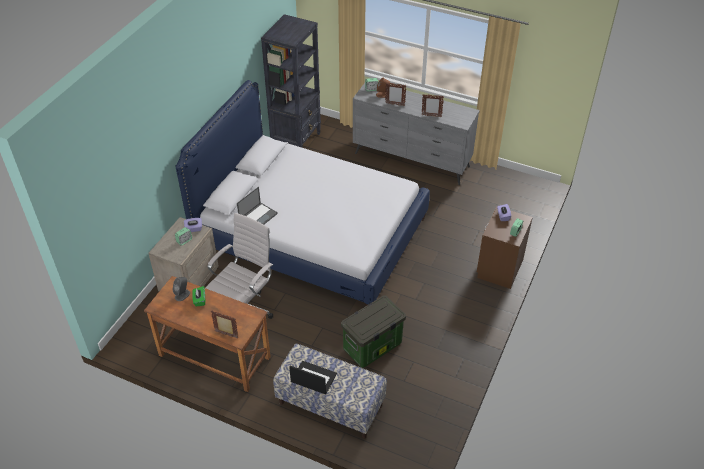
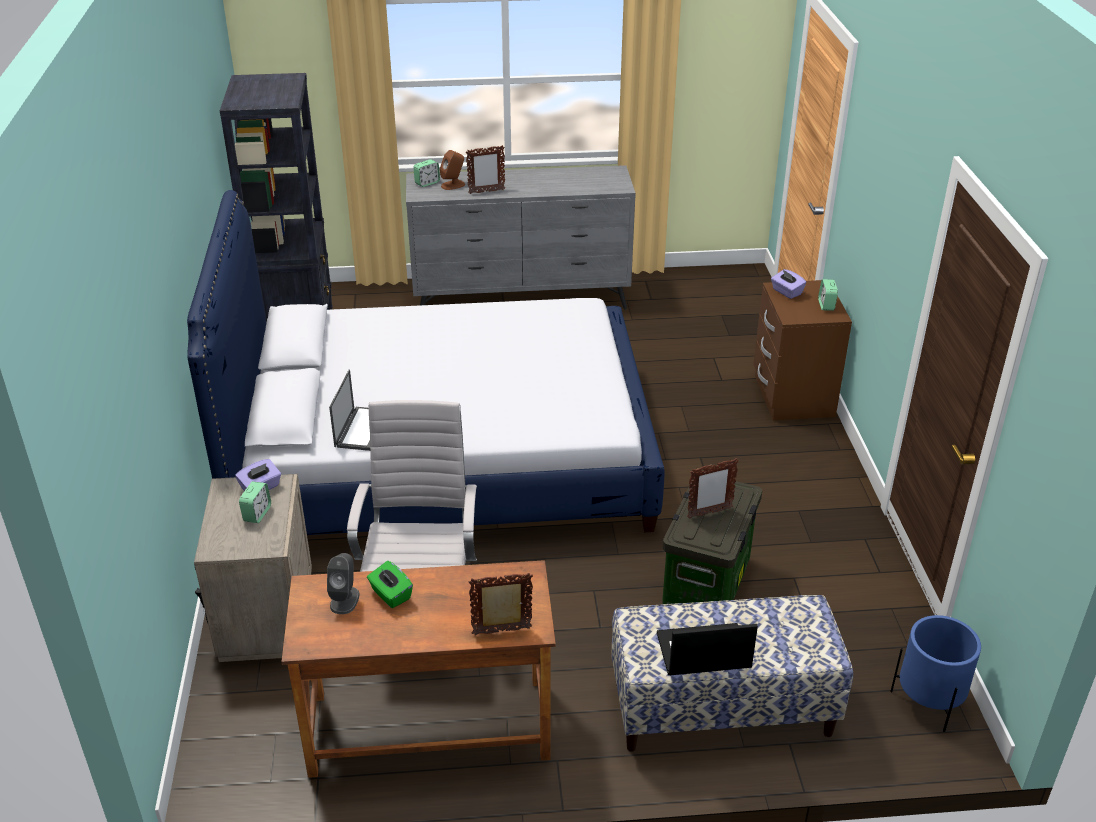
camera: 30 degrees left, 10 degrees down
picture frame [422,94,444,117] -> picture frame moved to [687,458,739,519]
none -> blue planter [890,615,981,732]

